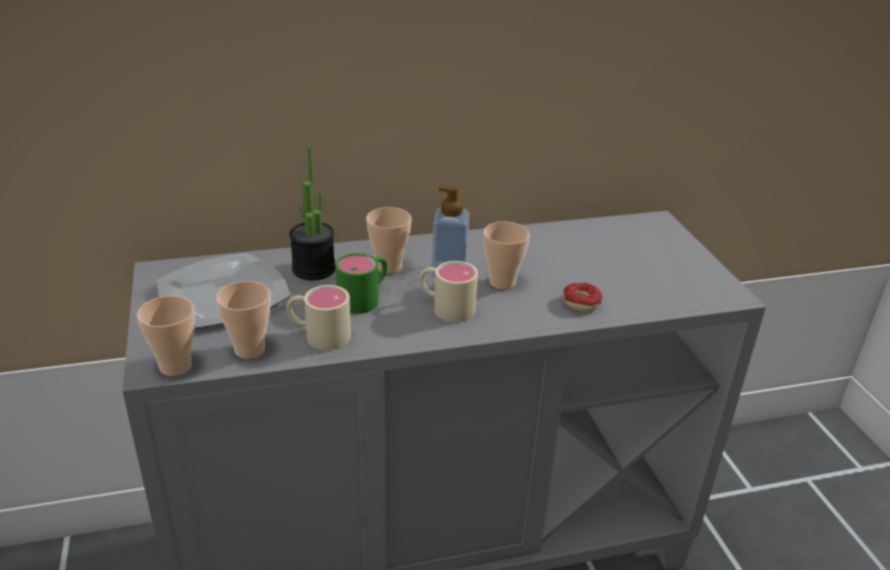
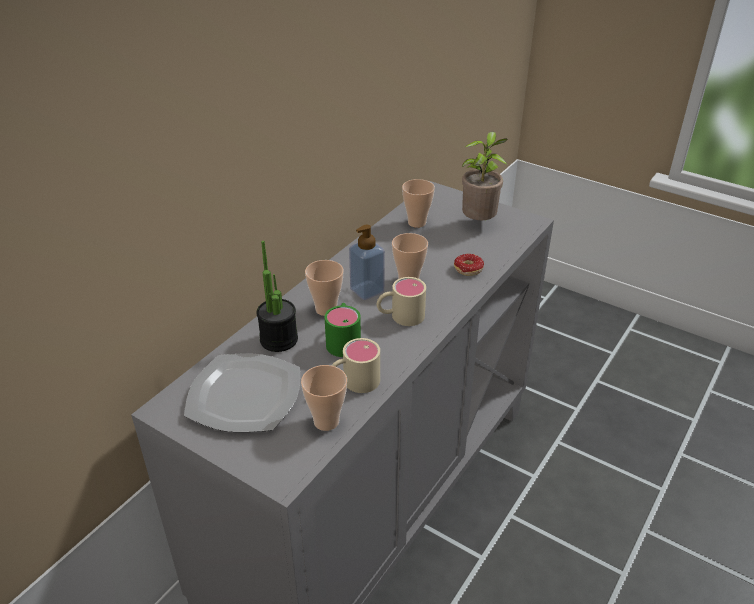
camera: 40 degrees left, 5 degrees up
cup [137,296,195,376] -> cup moved to [402,179,435,228]
none -> potted plant [462,131,508,220]

